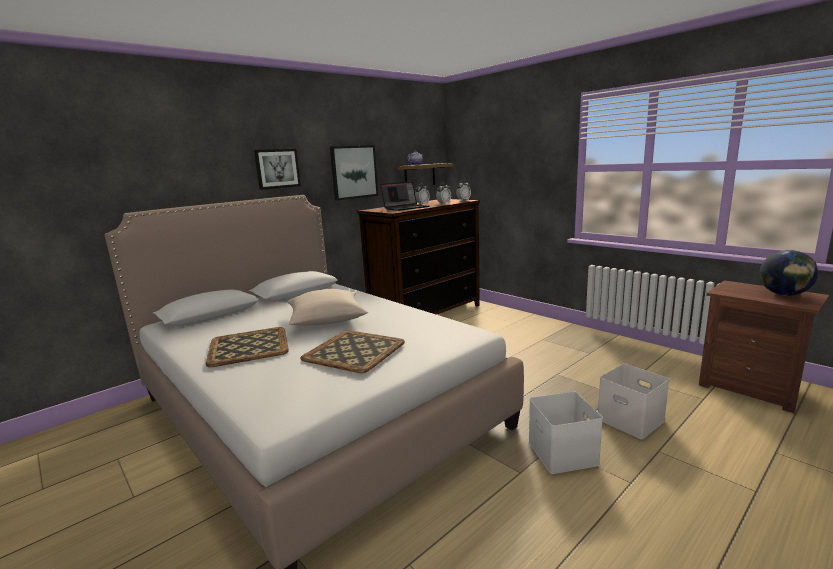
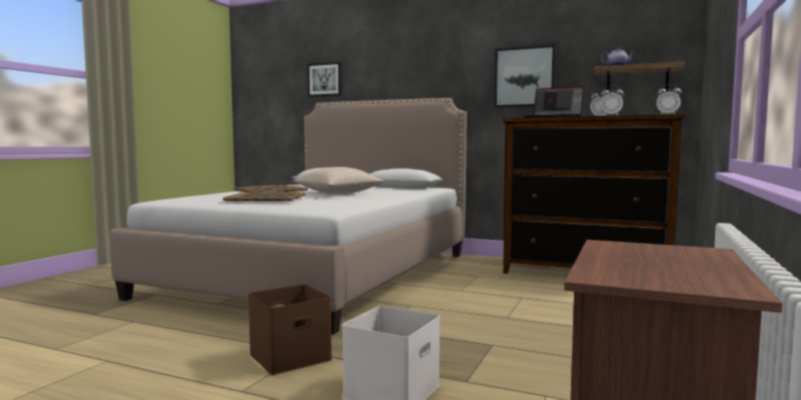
camera: 65 degrees right, 10 degrees down
picture [254,149,301,190] -> picture moved to [307,62,342,97]
white storage box [528,391,603,474] -> brown storage box [248,284,332,375]
globe [759,250,818,296] -> none

